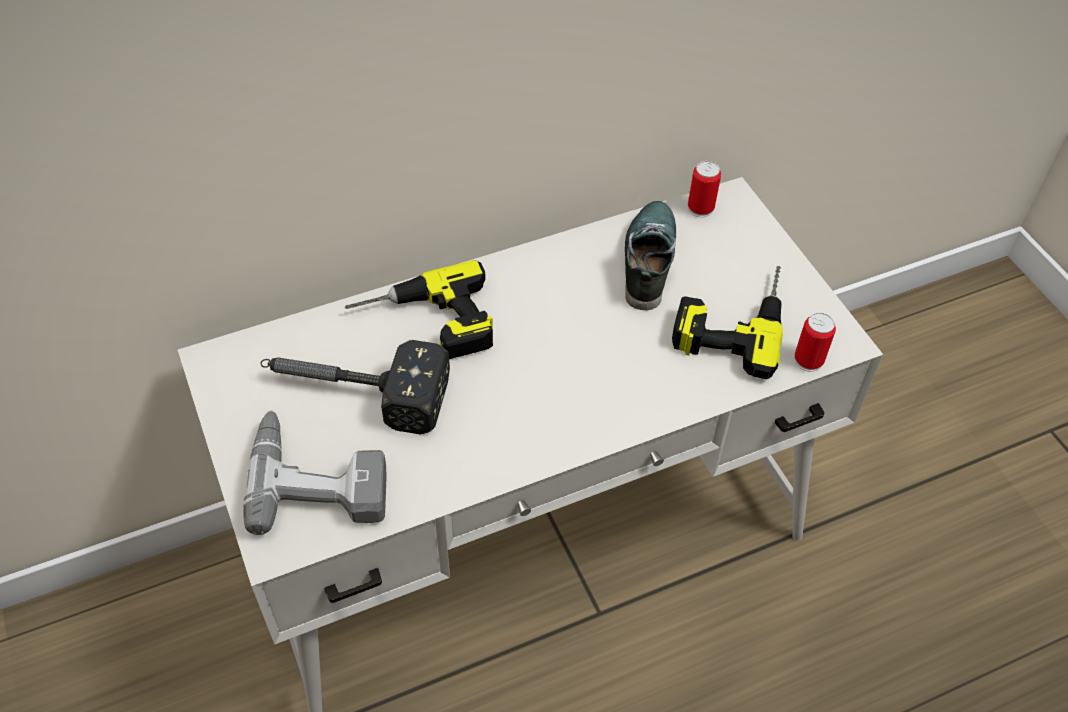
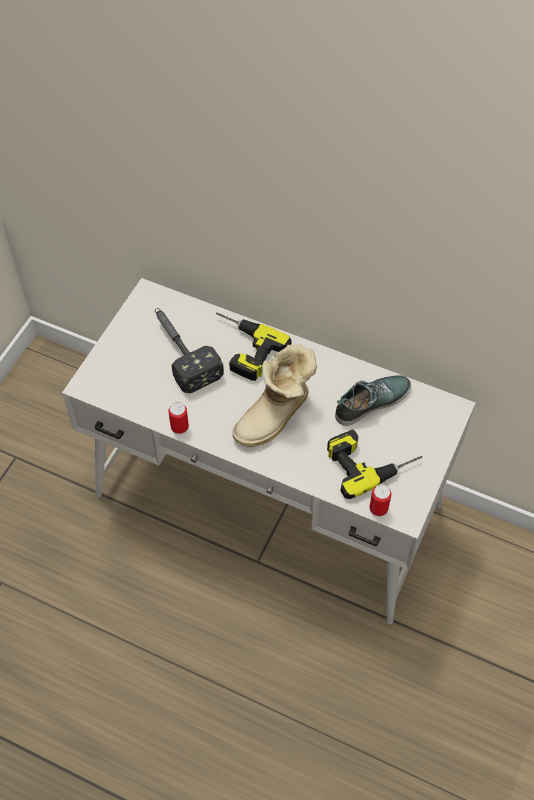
camera: 50 degrees right, 5 degrees up
power drill [243,410,387,535] -> none
can [688,161,721,217] -> can moved to [168,402,189,435]
none -> boot [233,344,317,447]

